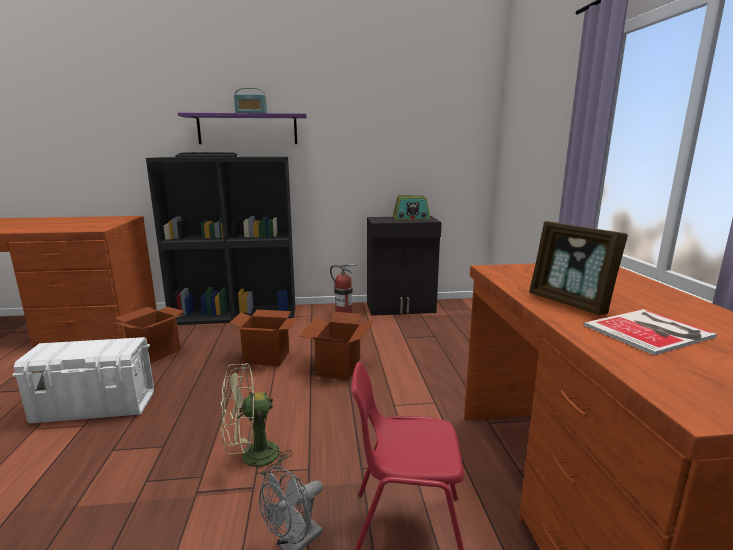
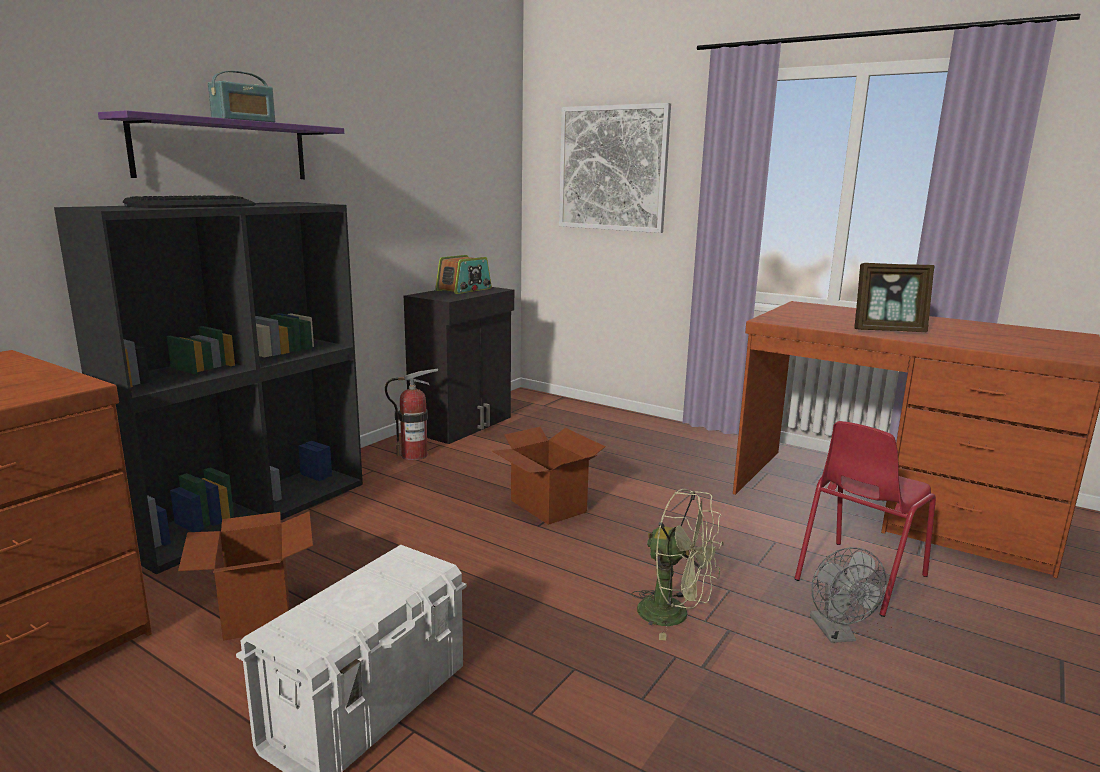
camera: 50 degrees left, 0 degrees up
green fan [220,363,293,477] -> green fan turned 75 degrees counterclockwise [631,488,724,641]
cardboard box [229,310,298,366] -> none
book [583,309,717,356] -> none
none -> picture [559,103,671,233]

